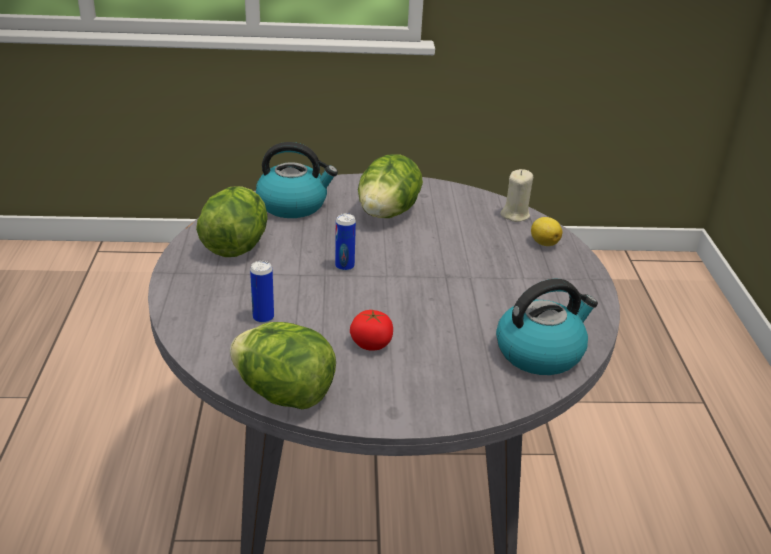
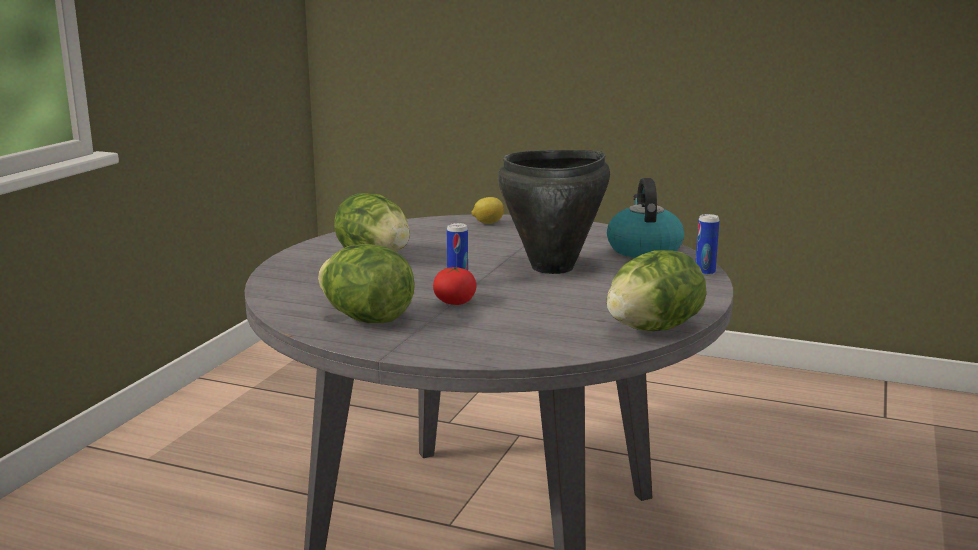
camera: 65 degrees left, 15 degrees down
can [250,261,274,323] -> can moved to [696,214,719,276]
kettle [256,142,338,218] -> none
tomato [350,310,393,351] -> tomato moved to [433,266,476,305]
beige candle [500,169,533,222] -> none
none -> black cooking pot [498,150,610,274]

